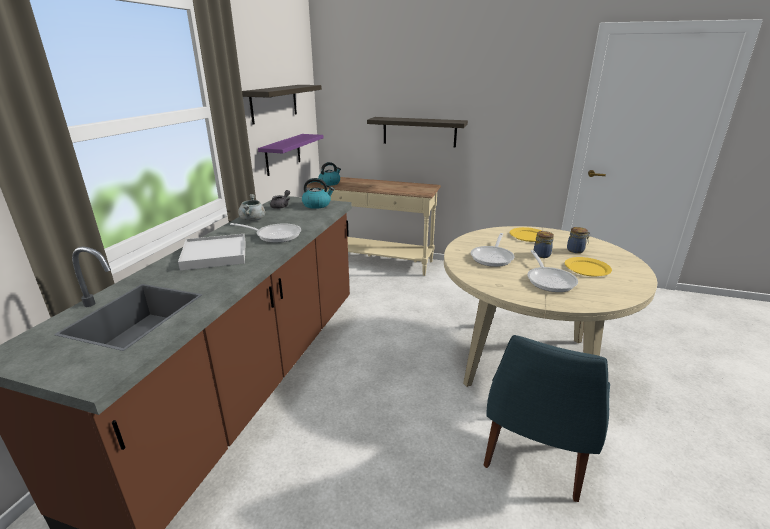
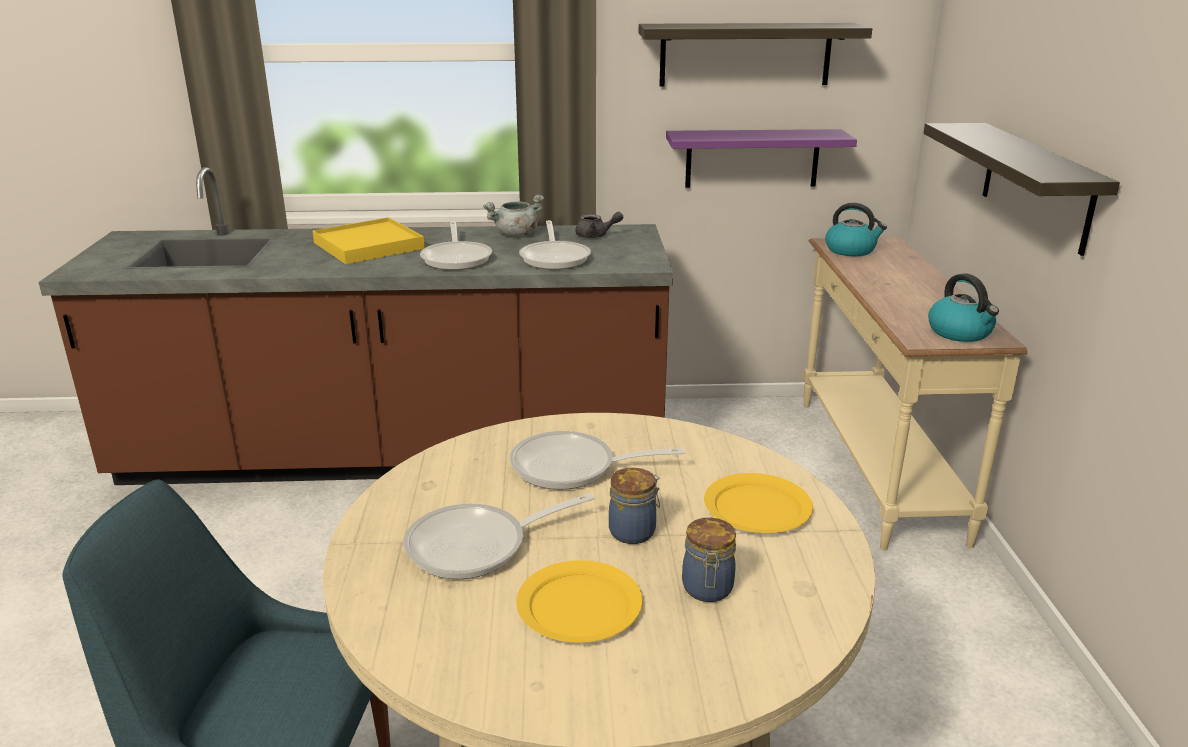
camera: 70 degrees right, 0 degrees up
white tray [178,234,246,271] -> yellow tray [313,217,425,264]
kettle [302,178,335,209] -> kettle moved to [928,273,999,342]
none -> frying pan [519,220,591,270]

